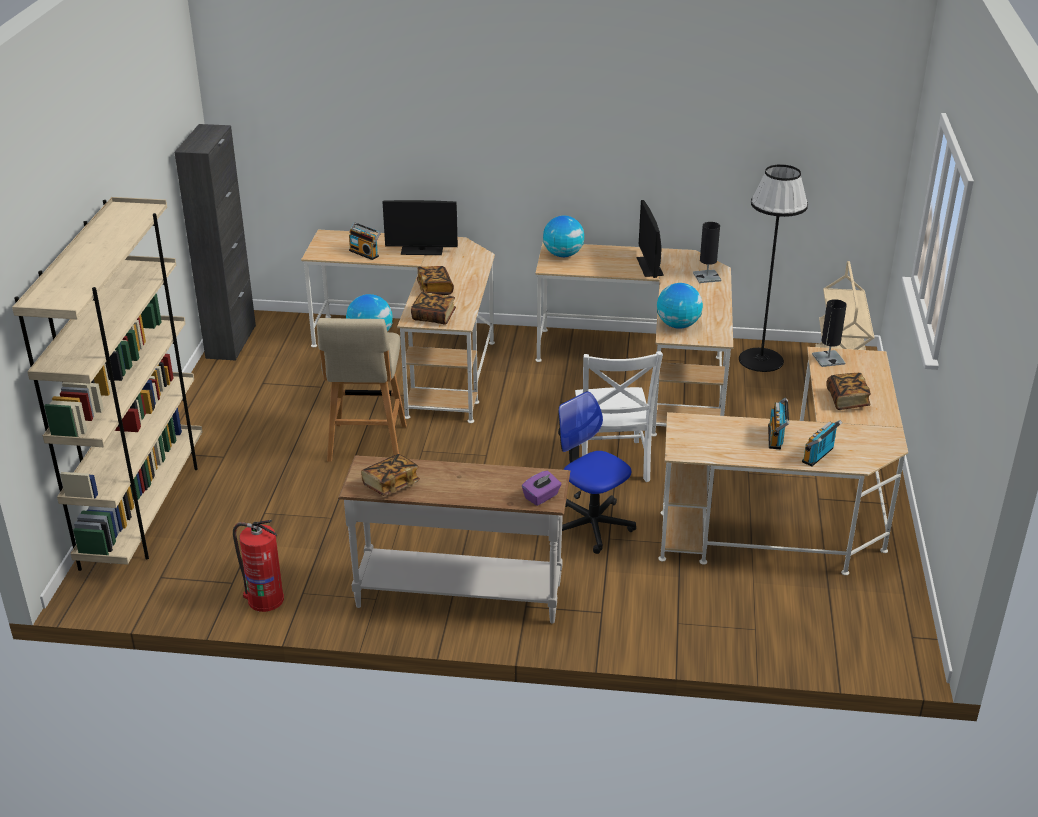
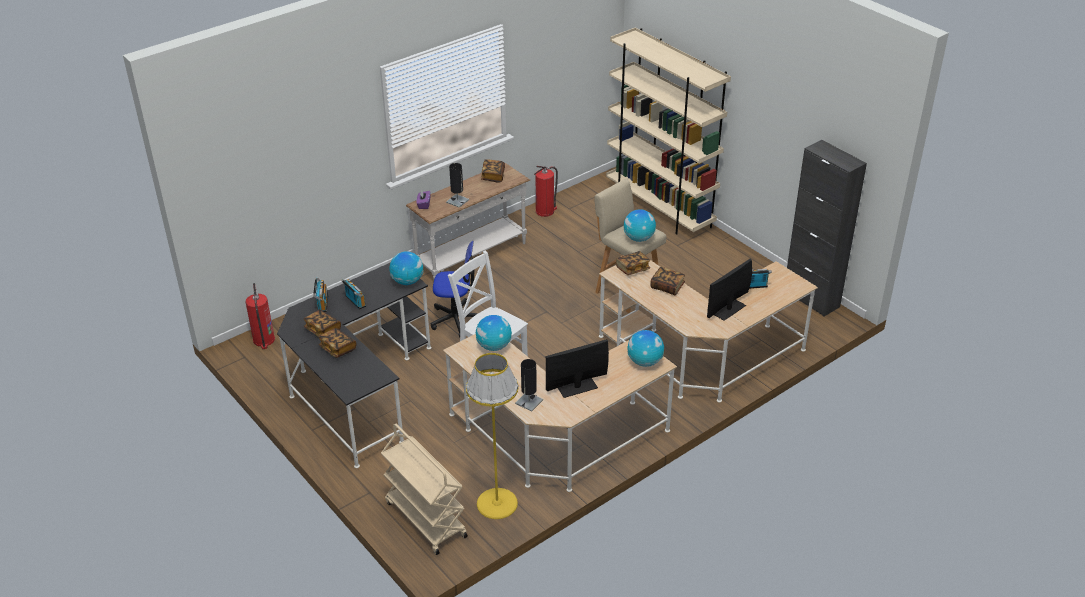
camera: 135 degrees right, 5 degrees up
monitor [637,200,664,278] -> monitor turned 60 degrees counterclockwise [546,339,609,398]
beige desk [658,347,908,575] -> black desk [277,263,431,468]
black floor lamp [739,164,808,372] -> yellow floor lamp [466,353,518,519]
black table lamp [812,299,847,367] -> black table lamp moved to [446,163,469,208]
none -> fire extinguisher [246,283,275,349]
none -> book [304,310,341,337]
none -> globe [389,252,423,285]

